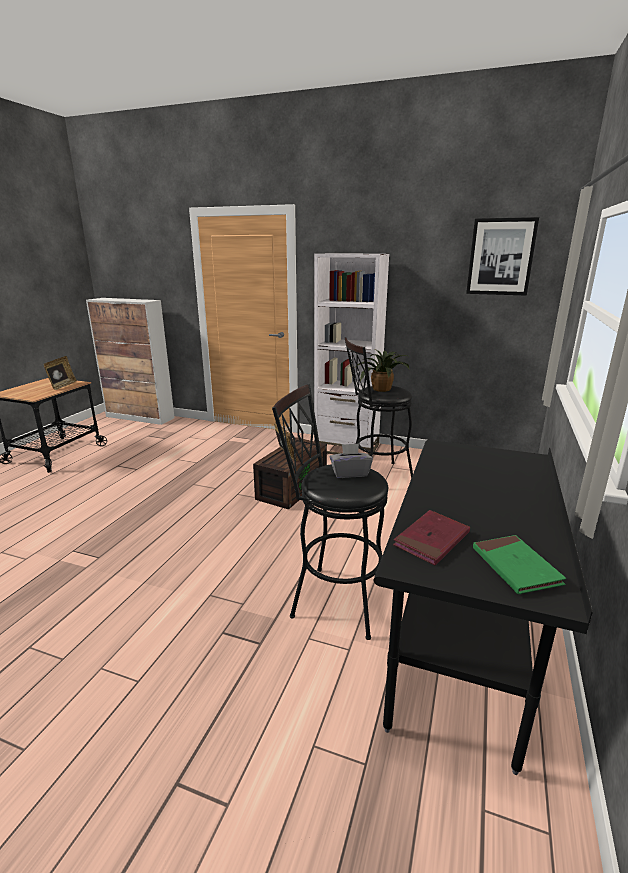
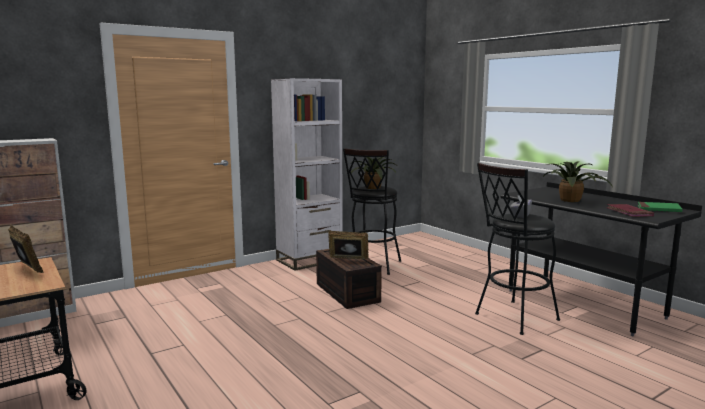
camera: 55 degrees left, 10 degrees down
picture [466,217,539,296] -> none
none -> potted plant [543,161,613,202]

